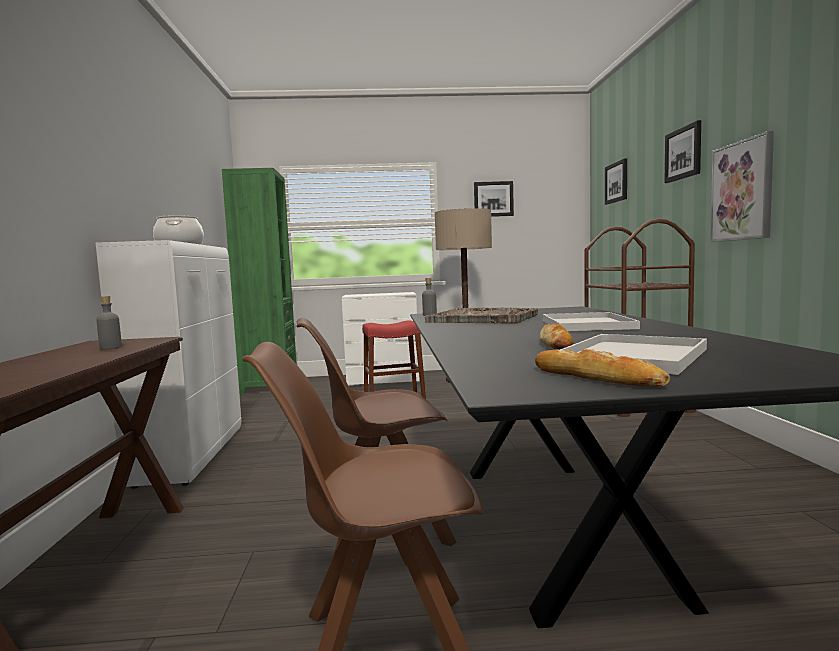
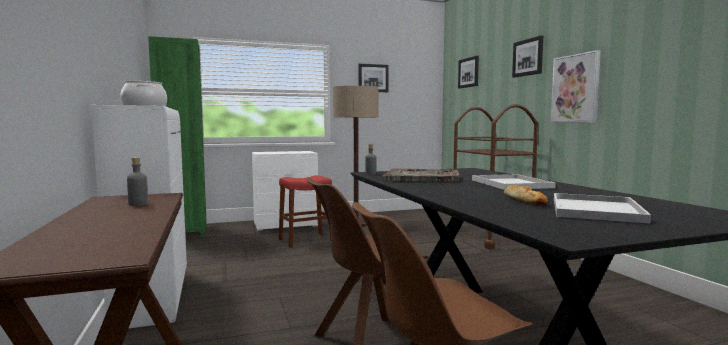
camera: 15 degrees left, 0 degrees up
bread [535,349,670,387] -> none

